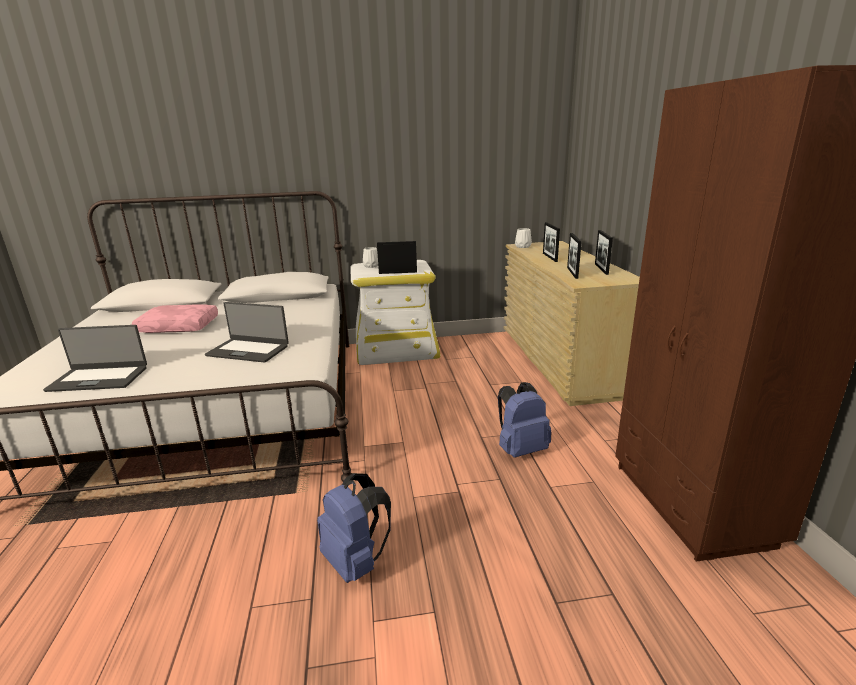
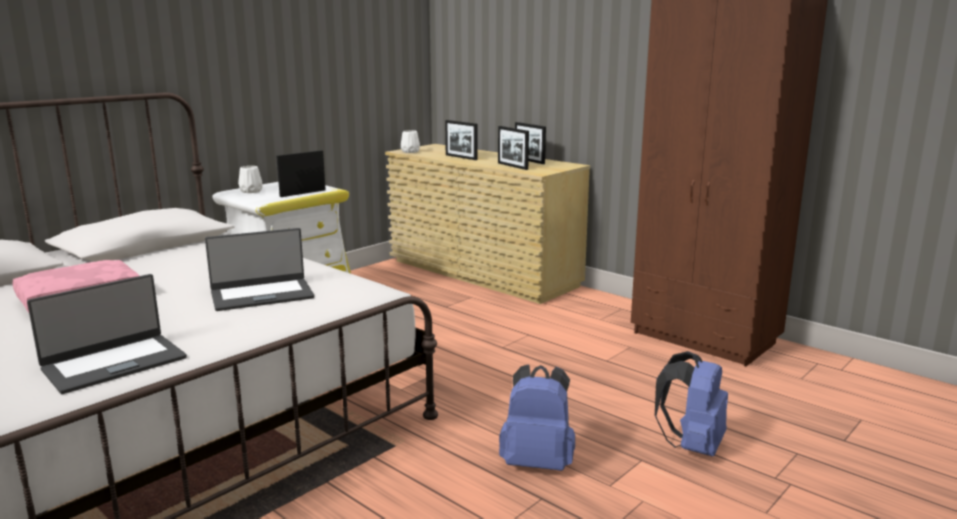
camera: 40 degrees left, 5 degrees down
blue backpack [498,382,551,458] -> blue backpack moved to [655,351,728,456]

